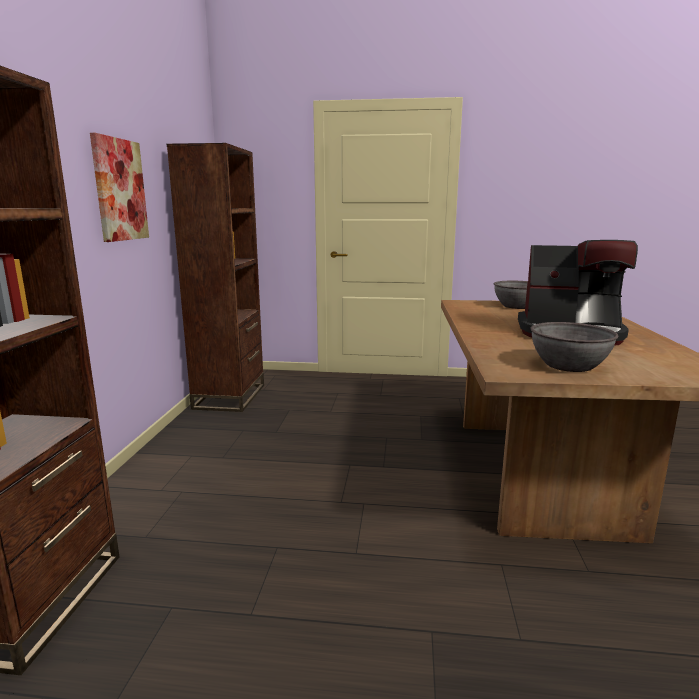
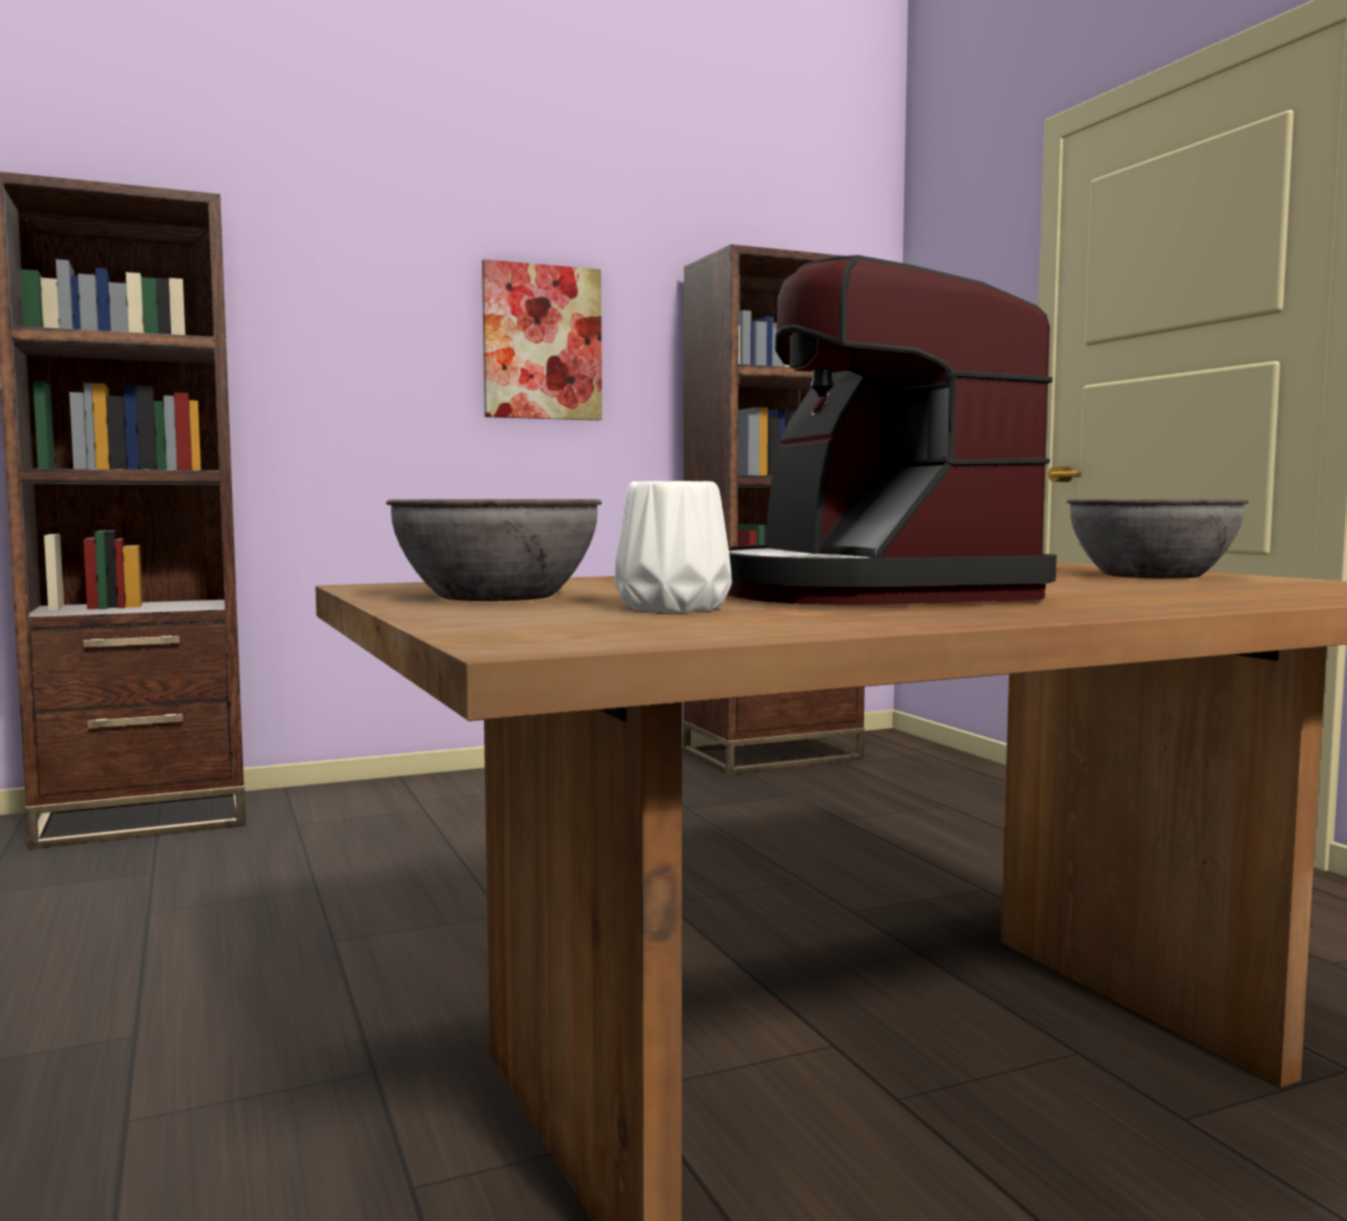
camera: 60 degrees right, 10 degrees down
none -> white vase [614,481,732,612]

